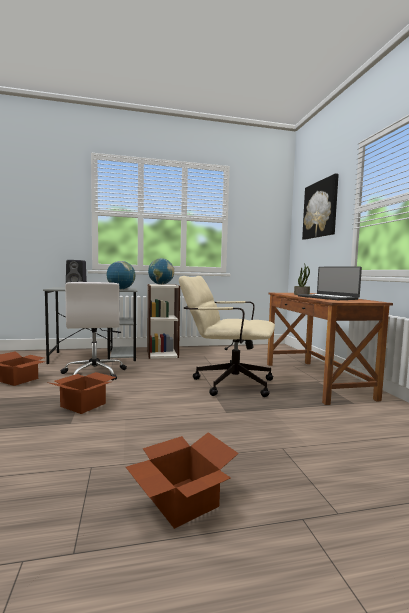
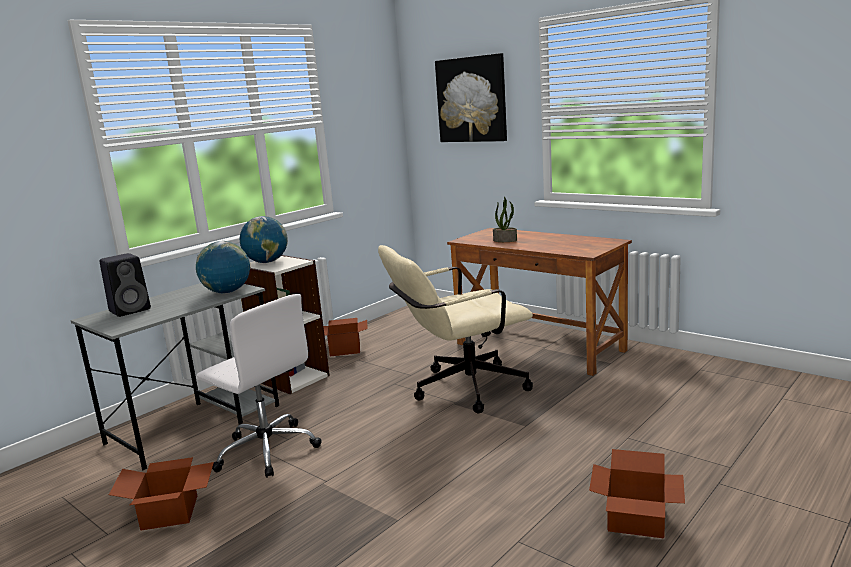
camera: 35 degrees left, 10 degrees up
cardboard box [47,372,116,414] -> cardboard box moved to [323,318,368,356]
laptop [298,266,362,300] -> none

